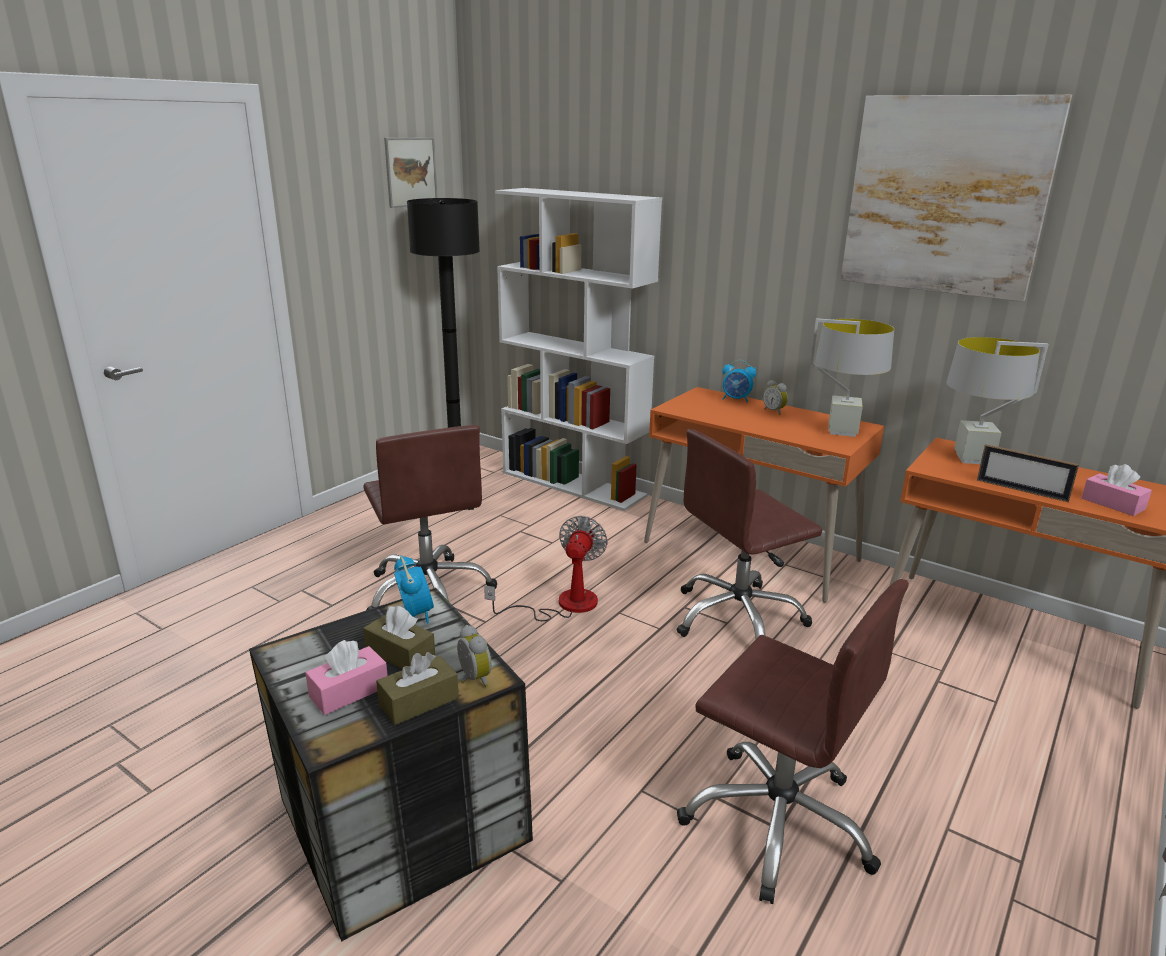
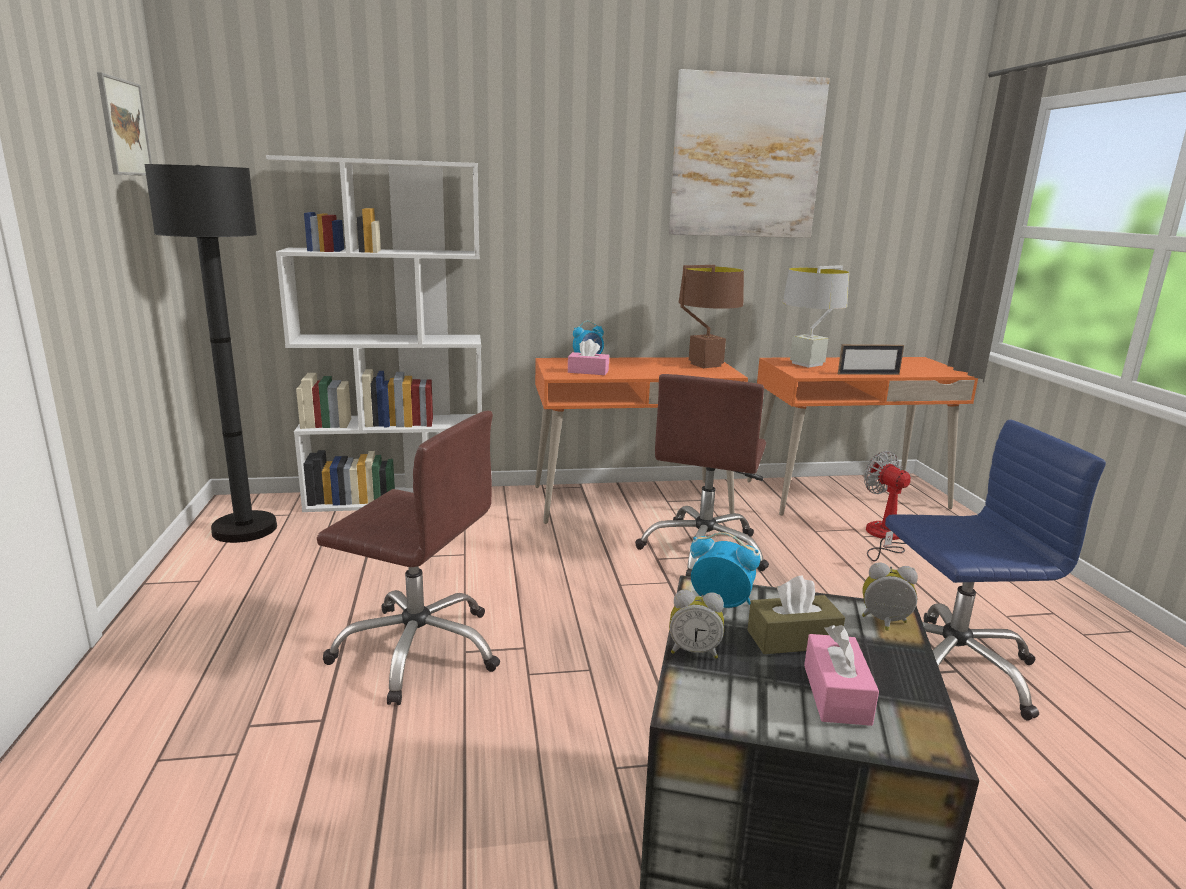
camera: 45 degrees left, 5 degrees down
brown tissue box [376,652,459,725] -> none
fan [484,516,608,621] -> fan moved to [864,451,911,561]
brown office chair [677,579,909,904] -> blue office chair [885,420,1106,720]
alarm clock [763,380,788,415] -> alarm clock moved to [669,590,724,659]
grey table lamp [810,318,894,437] -> brown table lamp [679,265,744,368]
pink tissue box [1081,464,1152,516] -> pink tissue box moved to [568,339,609,375]

